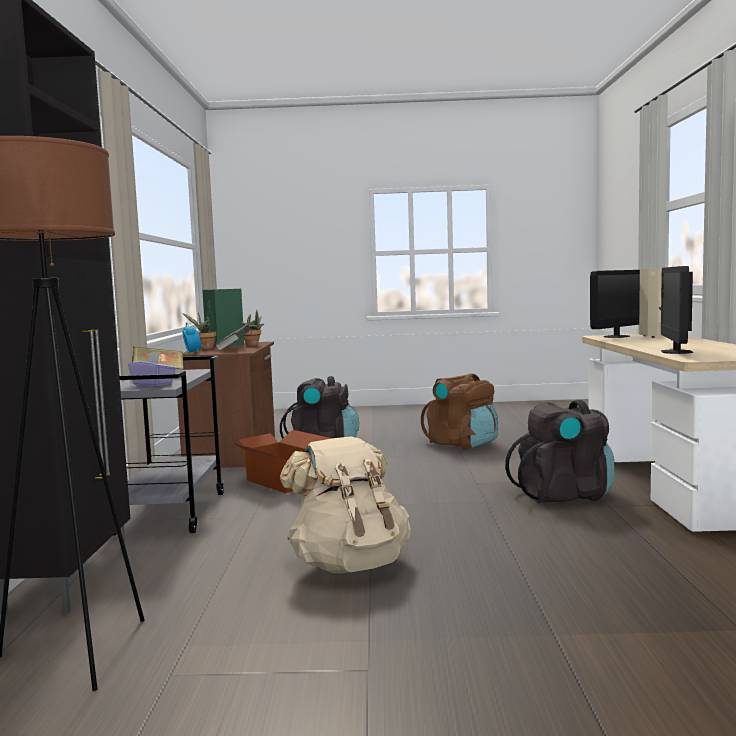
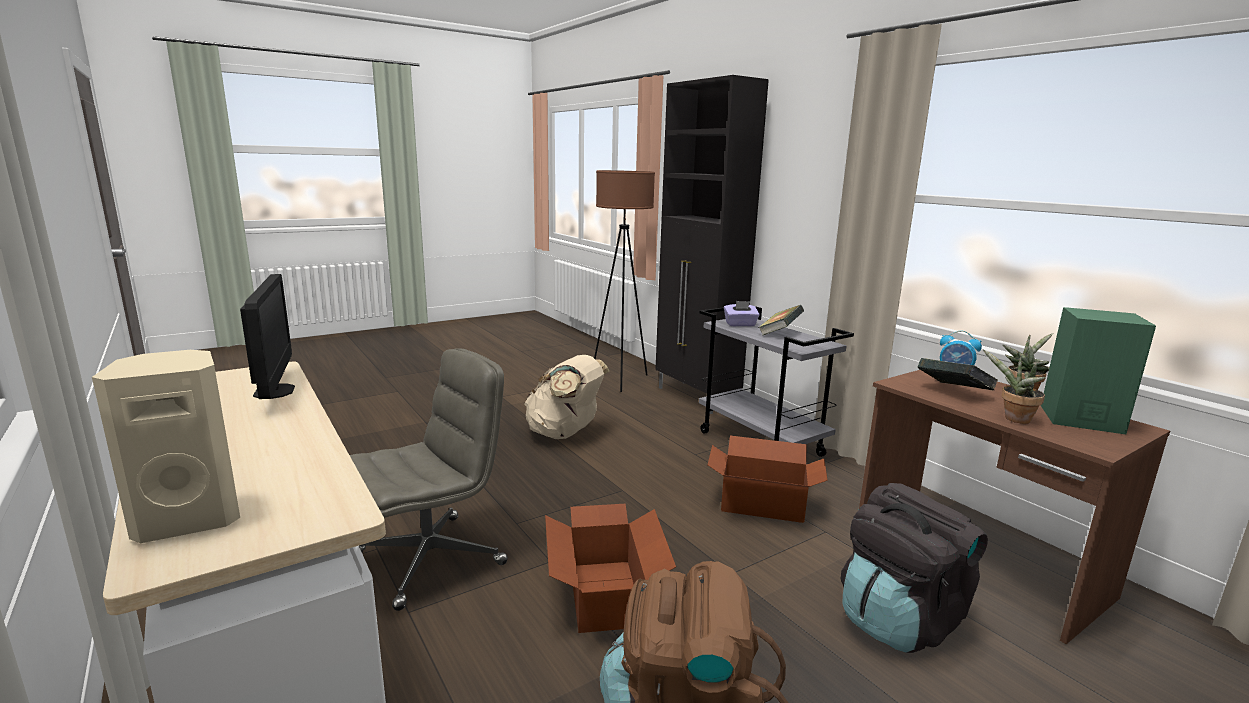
camera: 145 degrees right, 10 degrees up
black backpack [505,400,615,504] -> grey office chair [350,348,508,611]
monitor [590,270,640,338] -> none
none -> cardboard box [545,504,676,633]

